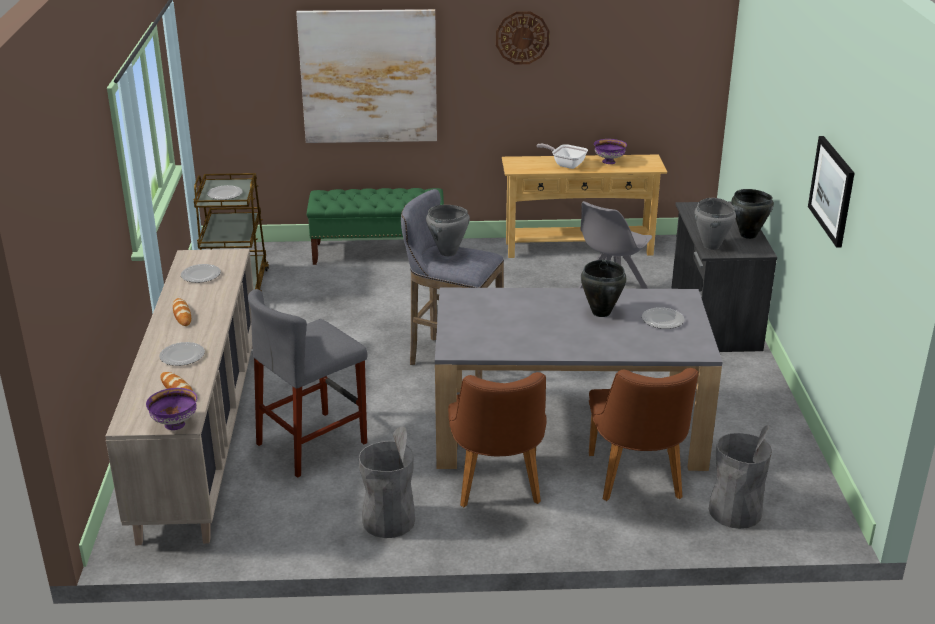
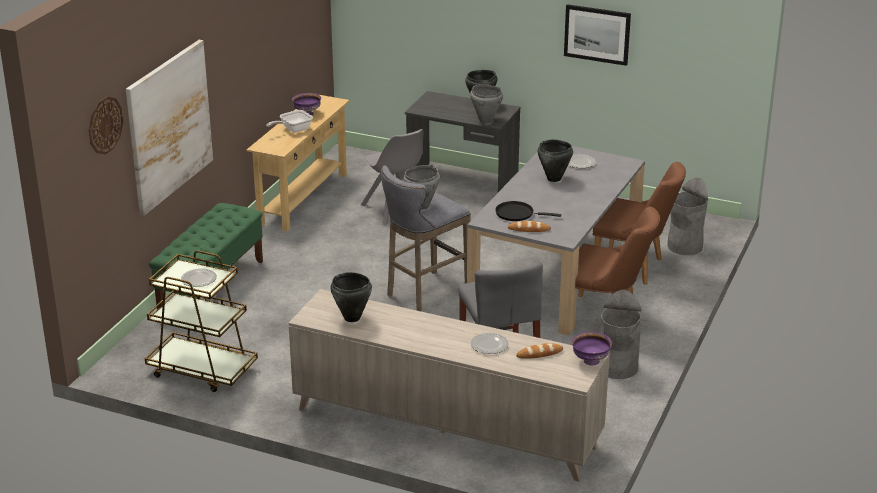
camera: 65 degrees left, 0 degrees up
bread [173,298,191,326] -> bread moved to [508,221,551,232]
plate [181,264,221,283] -> black cooking pot [331,272,372,322]
wall clock [496,11,550,64] -> wall clock moved to [89,97,123,155]
none -> black frying pan [495,201,561,221]

